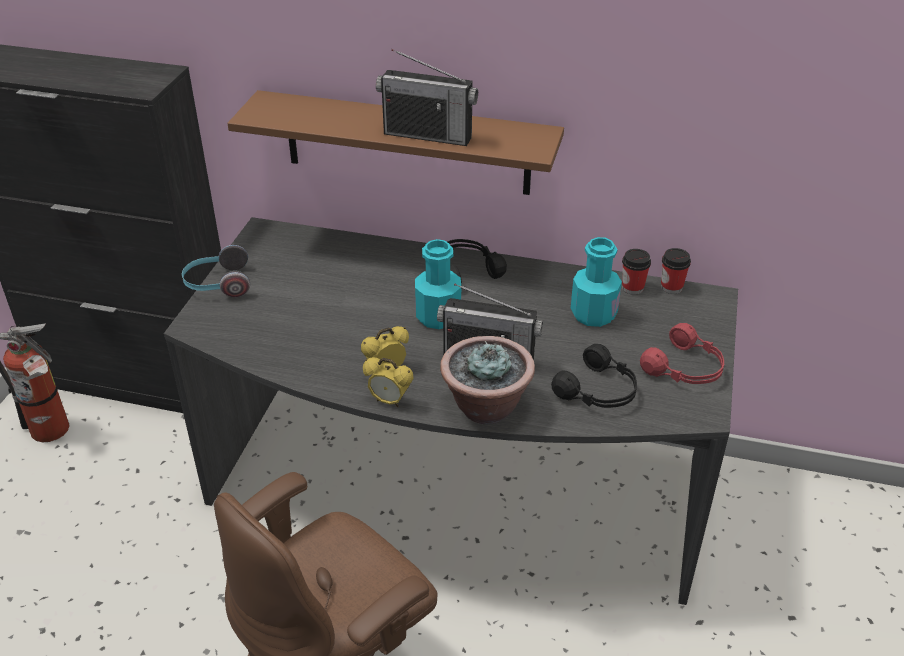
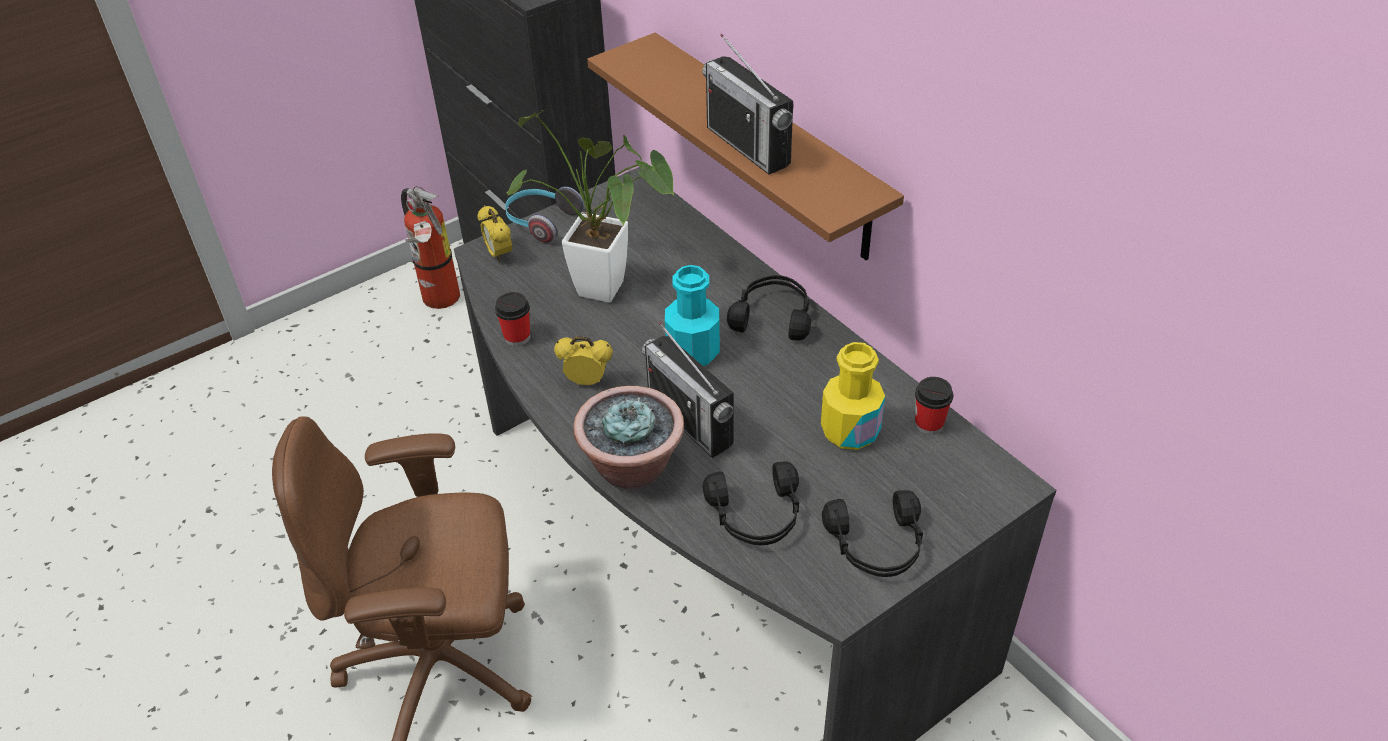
camera: 40 degrees right, 5 degrees up
alarm clock [363,357,413,407] -> alarm clock moved to [478,205,512,262]
turquoise bottle [571,237,622,327] -> yellow bottle [821,342,885,450]
red headphones [640,323,724,384] -> black headphones [822,490,923,577]
cup [661,248,691,294] -> cup moved to [495,292,530,346]
none -> potted plant [507,110,674,303]

